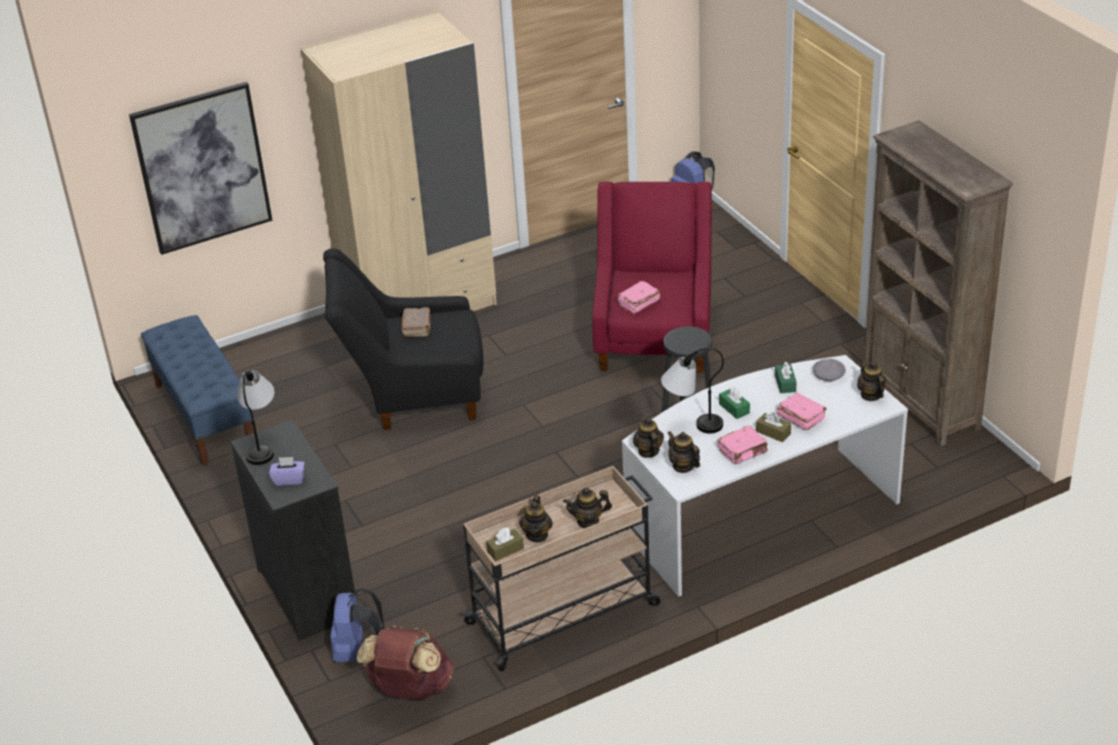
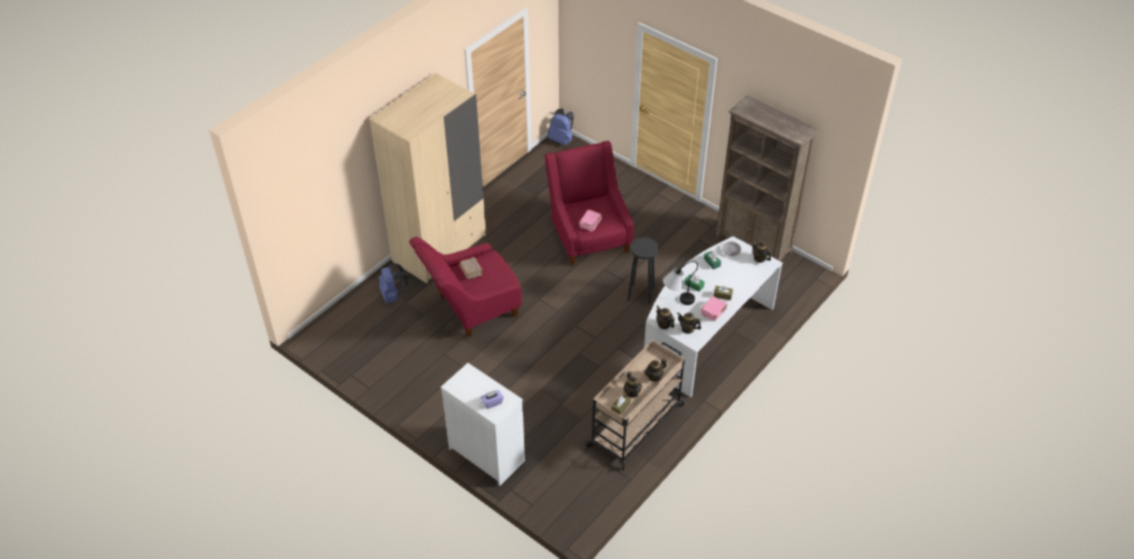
camera: 25 degrees left, 10 degrees up
picture [129,82,272,255] -> none
blue bench [141,315,254,466] -> none
black dresser [230,420,356,641] -> white dresser [441,363,525,486]
table lamp [237,369,274,465] -> none
black armchair [323,248,484,430] -> red armchair [409,237,522,337]
blue backpack [330,588,384,662] -> blue backpack moved to [379,263,408,303]
brown backpack [357,626,454,700] -> none
pink book [777,393,827,430] -> none

